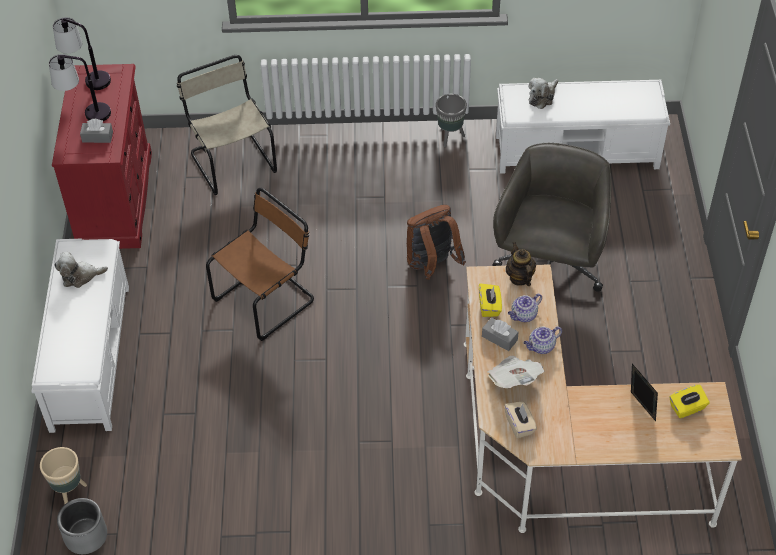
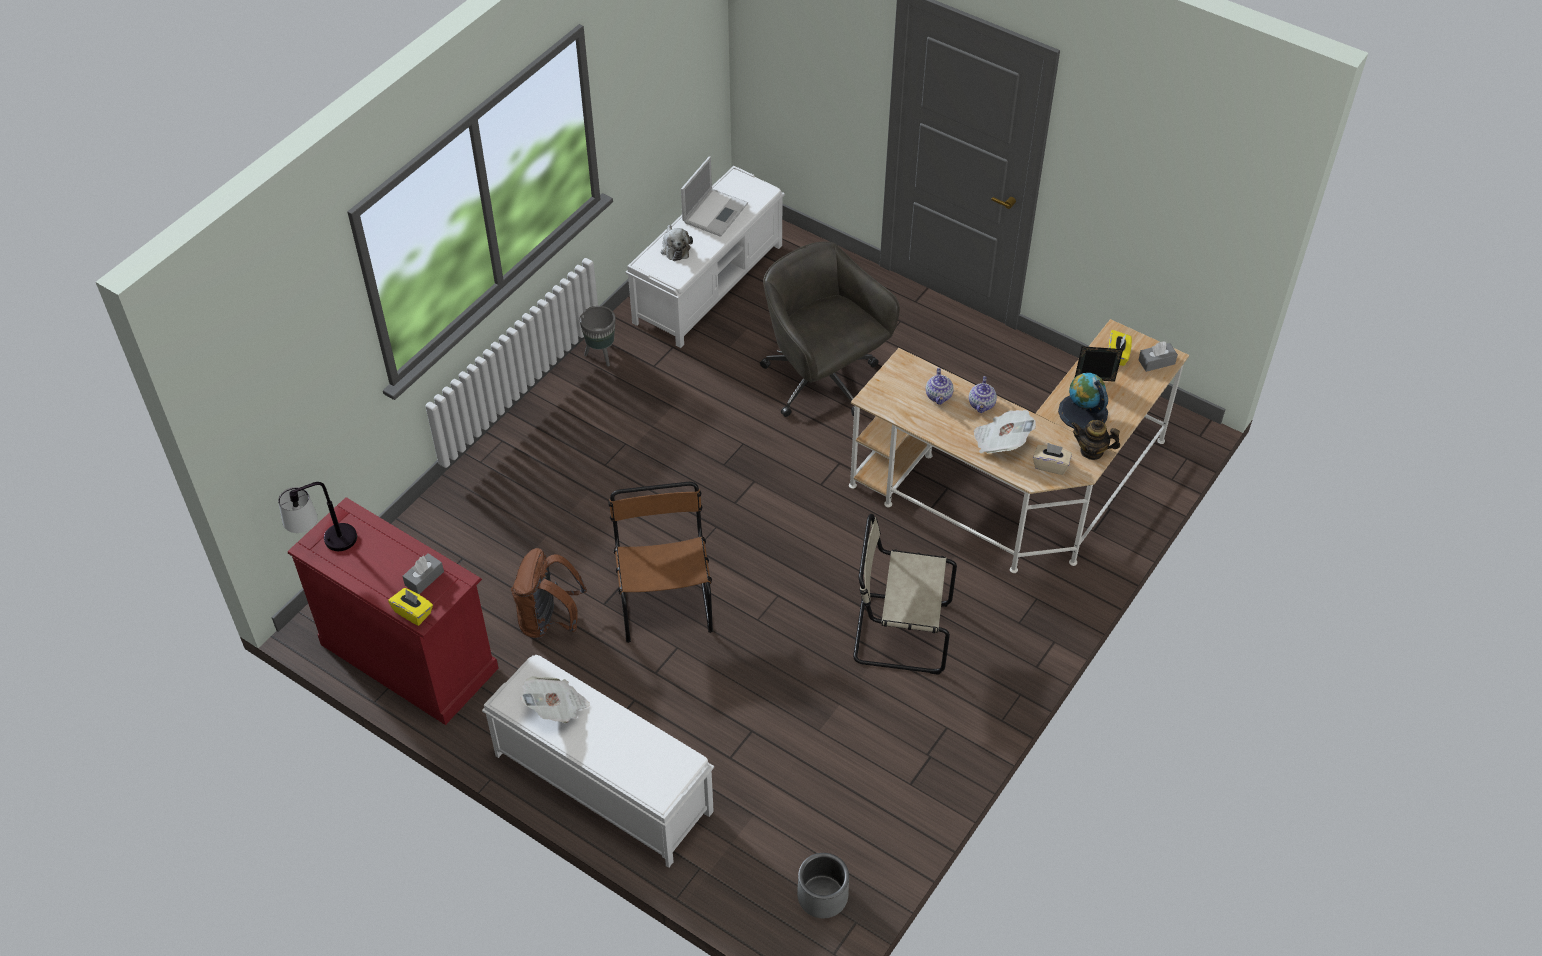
camera: 55 degrees left, 0 degrees up
beige planter [40,447,87,504] -> none
table lamp [49,54,111,121] -> none
plush toy [55,252,108,288] -> newspaper [520,676,590,723]
beige chair [177,55,277,195] -> beige chair moved to [853,514,957,675]
brown backpack [407,205,466,280] -> brown backpack moved to [511,548,587,639]
yellow tissue box [479,283,502,317] -> yellow tissue box moved to [388,588,433,626]
grey tissue box [482,317,519,351] -> grey tissue box moved to [1139,341,1178,372]
teapot [506,242,536,286] -> teapot moved to [1072,420,1120,460]
none -> laptop [681,156,748,237]
none -> globe [1058,373,1108,429]

